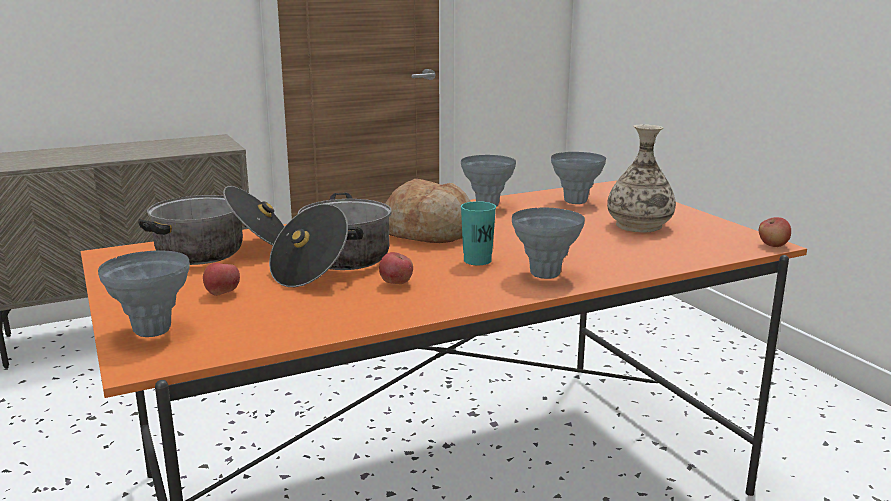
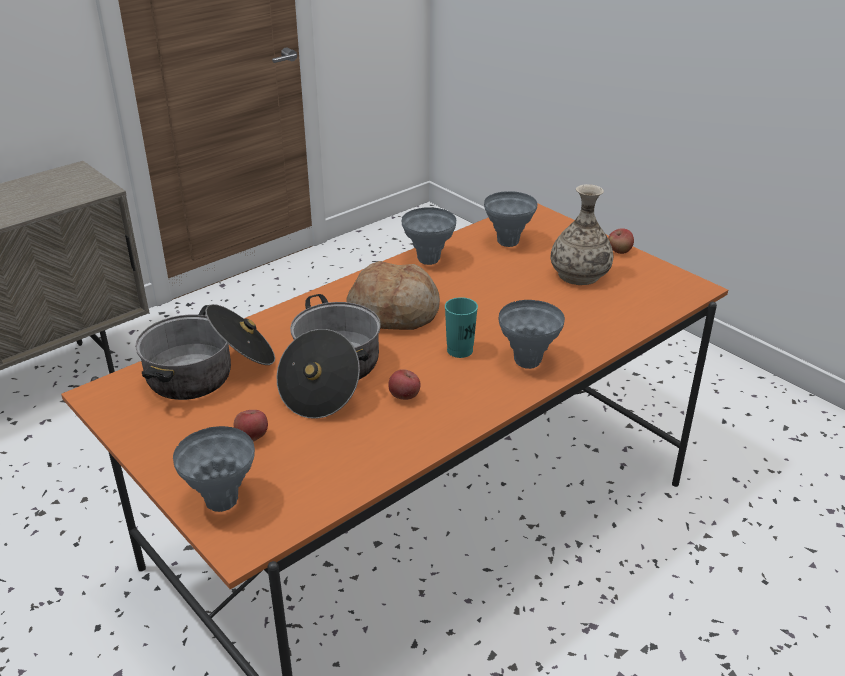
camera: 15 degrees left, 15 degrees up
apple [759,217,791,247] -> apple moved to [608,228,634,254]

